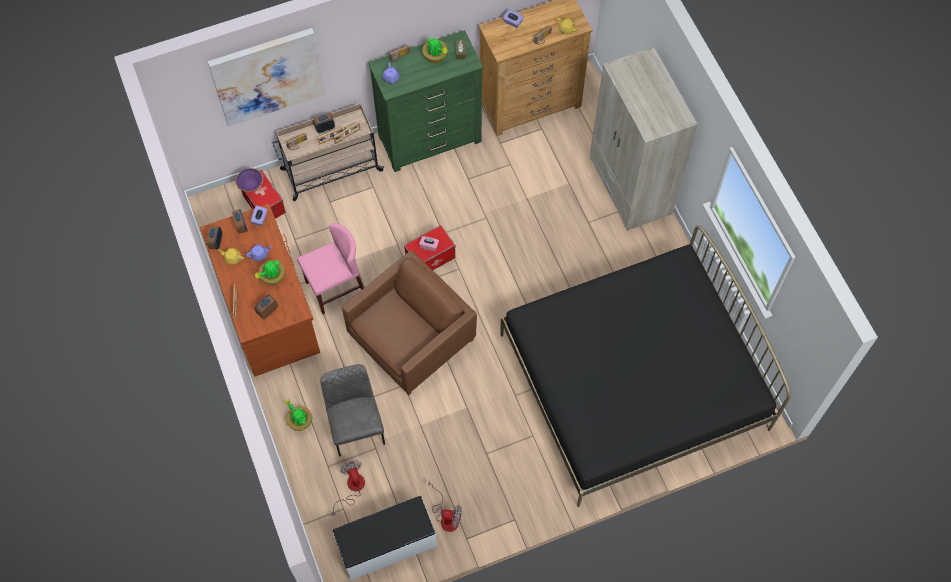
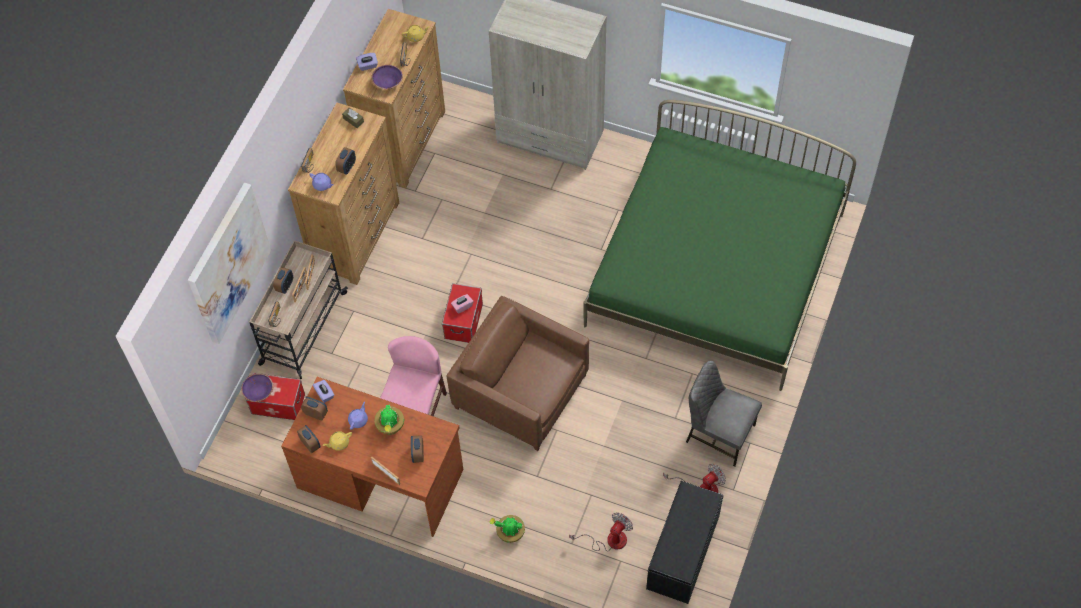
camera: 45 degrees left, 5 degrees down
grey chair [320,364,385,457] -> grey chair moved to [686,361,762,466]
fan [331,461,365,516] -> fan turned 105 degrees clockwise [569,513,633,552]
white bench [333,496,437,580] -> black bench [646,481,723,604]
brown armchair [342,250,477,396] -> brown armchair turned 60 degrees counterclockwise [446,296,589,451]
green dresser [368,30,483,172] -> brown dresser [288,102,399,285]
potted plant [423,38,448,64] -> none
black bed [500,225,791,507] -> green bed [584,100,856,391]
none -> alarm clock [335,147,356,174]
none -> purple bowl [371,65,403,89]

